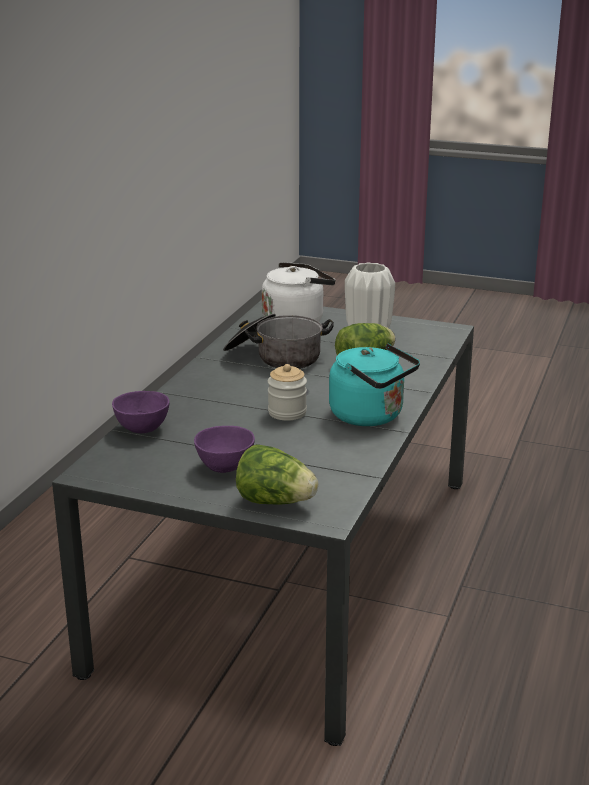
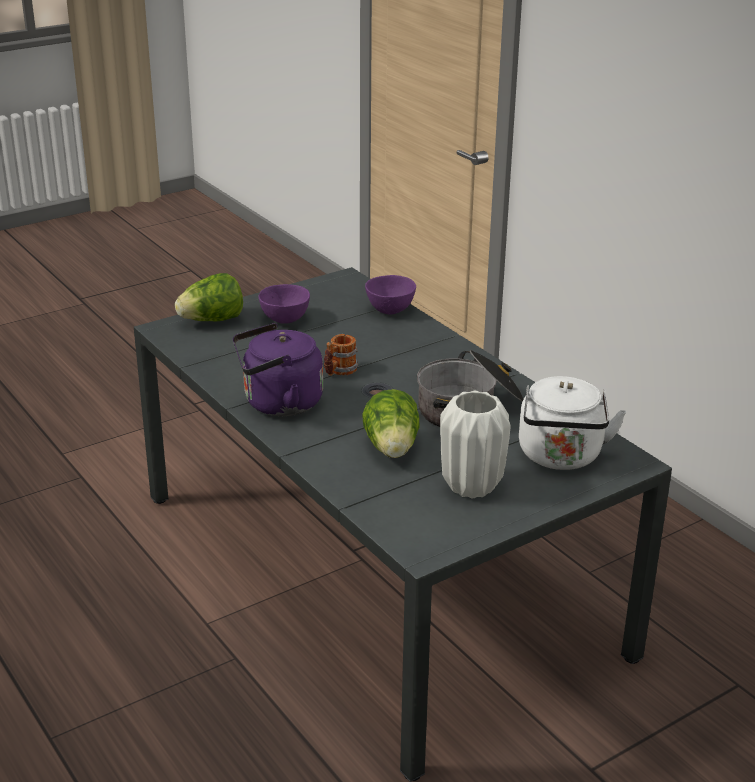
camera: 125 degrees right, 5 degrees up
jar [268,364,307,421] -> mug [324,334,358,376]
turquoise kettle [329,343,420,426] -> purple kettle [233,323,323,416]

